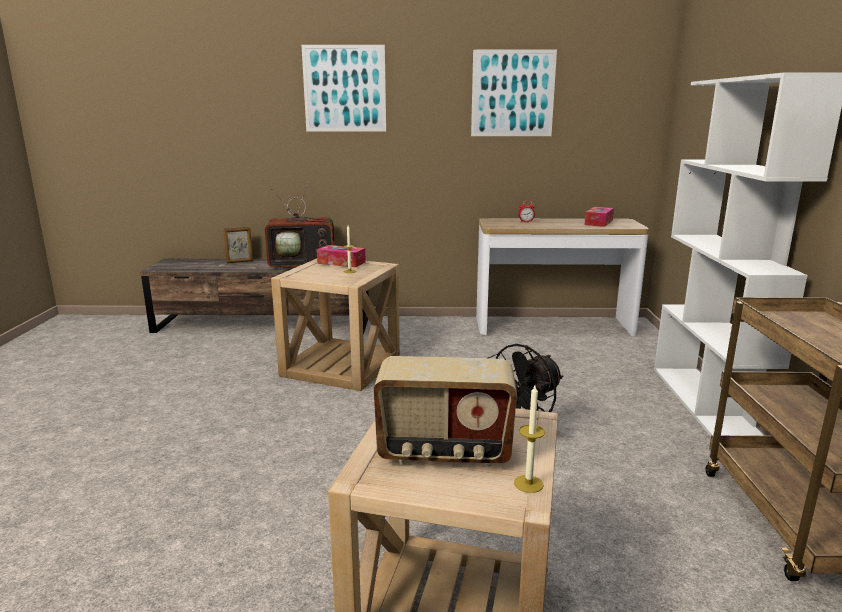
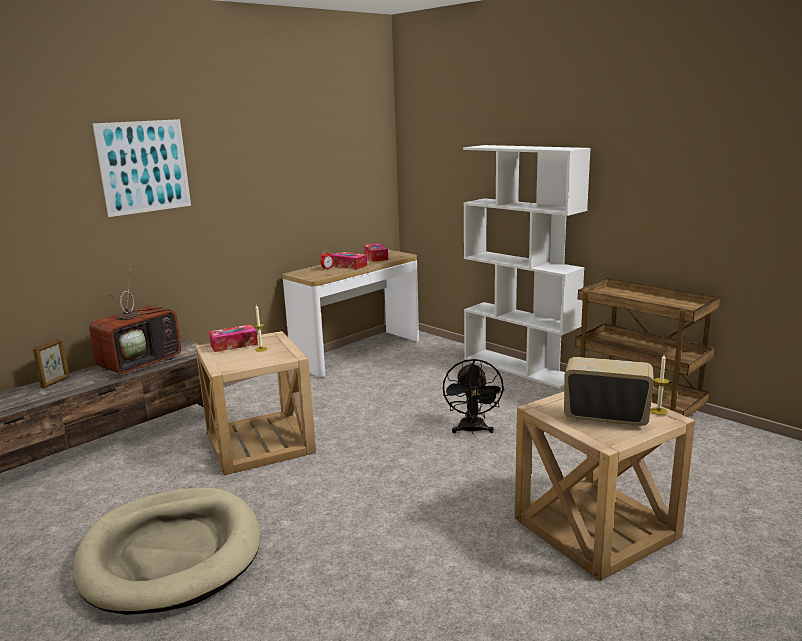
camera: 45 degrees left, 0 degrees up
radio [374,356,517,466] -> radio turned 120 degrees counterclockwise [564,357,654,426]
picture [471,50,557,136] -> none
none -> beige dog bed [73,488,260,615]
none -> tissue box [332,252,367,269]

